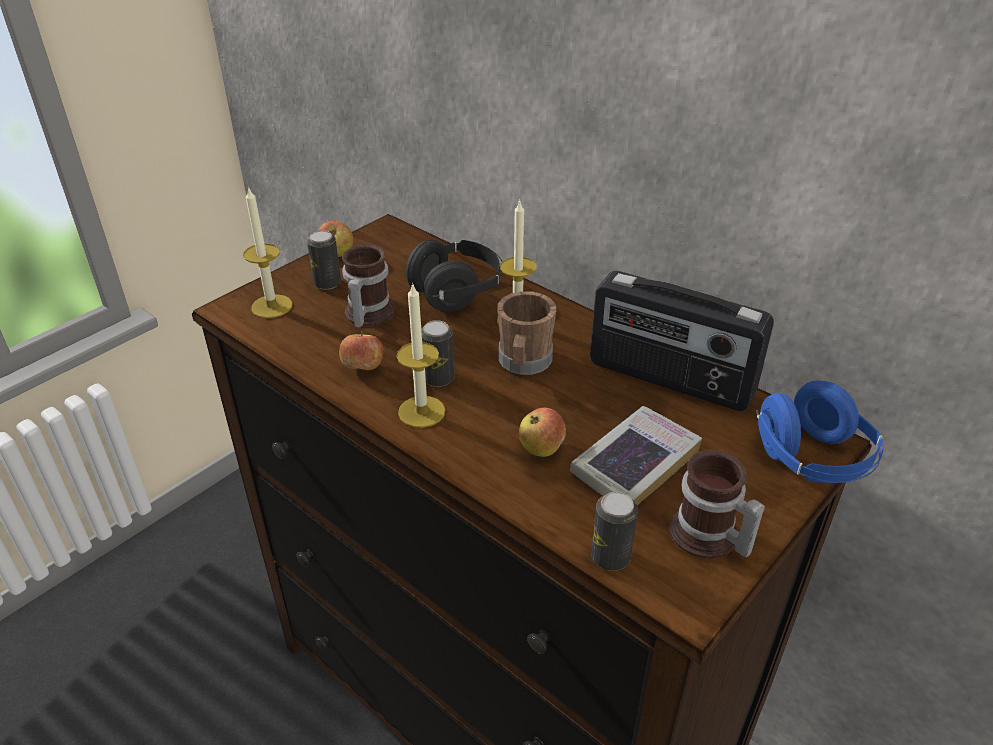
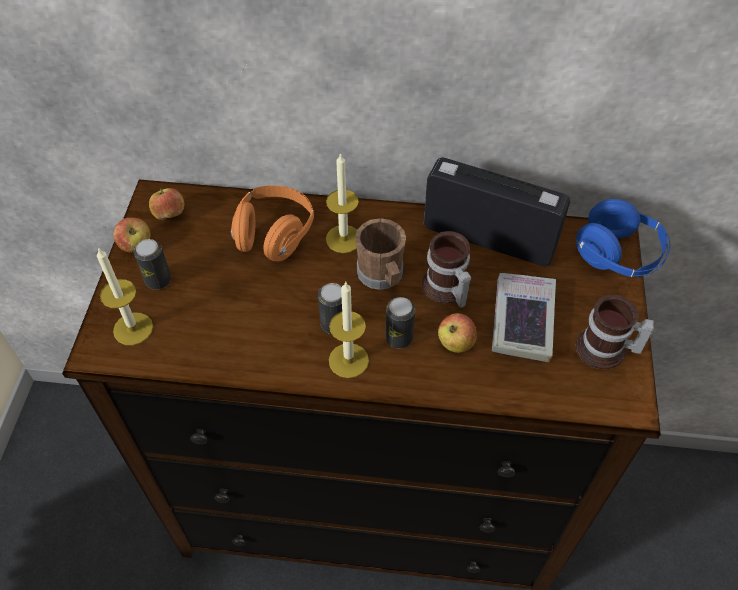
camera: 35 degrees left, 15 degrees up
apple [339,331,384,370] -> apple moved to [149,188,184,220]
mug [342,244,395,328] -> mug moved to [422,231,471,308]
black headphones [405,240,503,312] -> orange headphones [231,185,314,261]
radio [590,271,774,411] -> radio turned 150 degrees counterclockwise [424,157,570,266]
can [591,492,638,571] -> can moved to [385,297,415,349]

